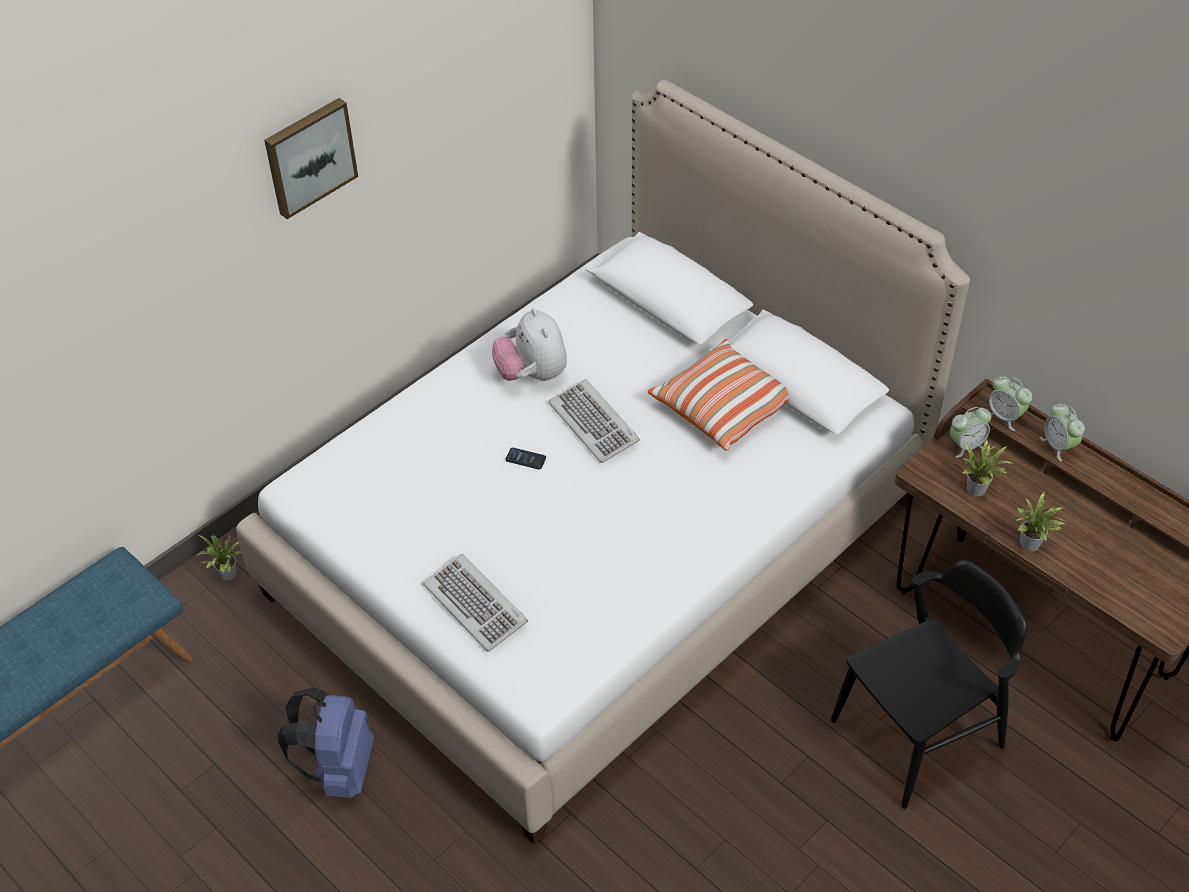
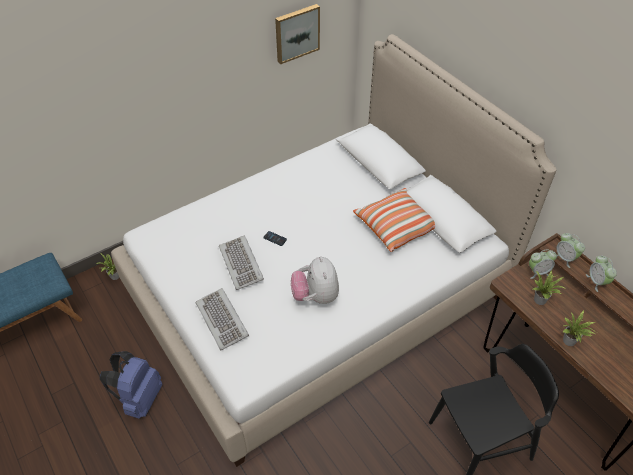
camera: 10 degrees right, 0 degrees up
picture [264,98,358,219] -> picture moved to [275,4,320,64]
plush toy [492,308,567,381] -> plush toy moved to [291,256,339,304]
keyboard [548,379,640,463] -> keyboard moved to [219,236,264,290]

